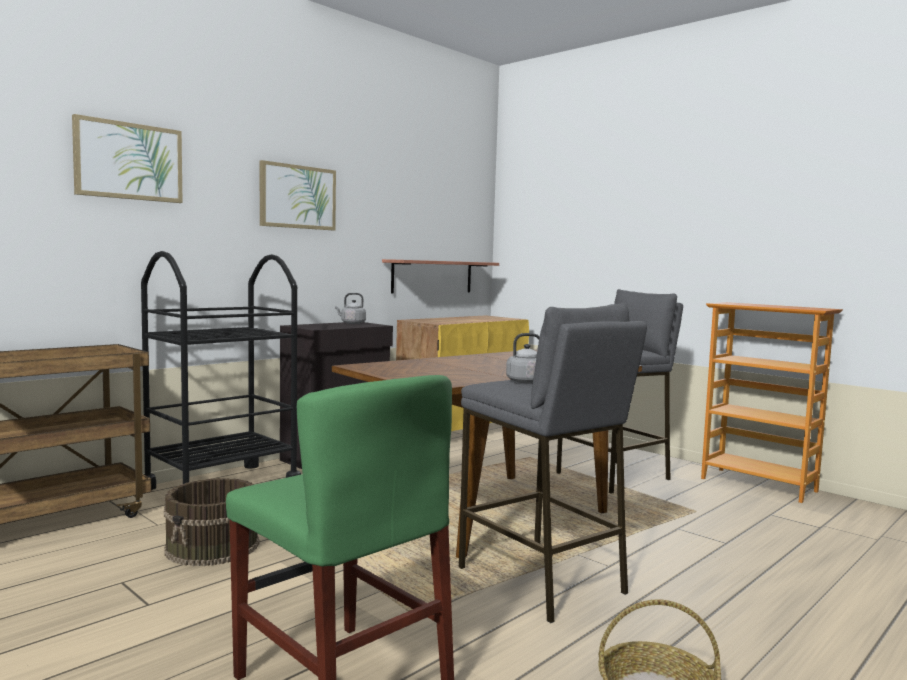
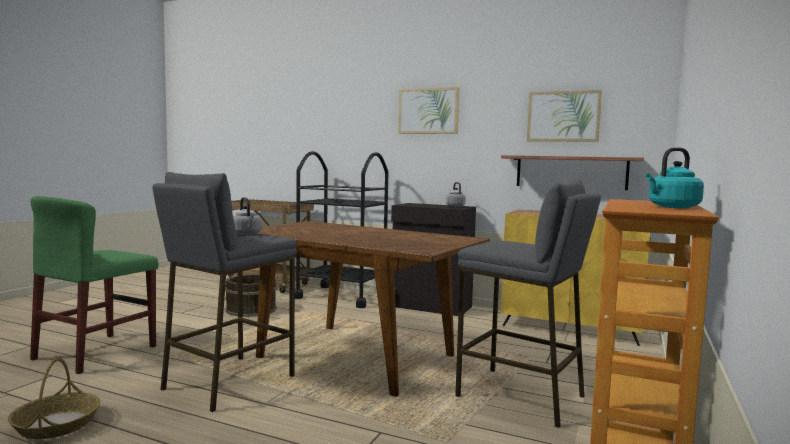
camera: 70 degrees right, 0 degrees up
picture [72,114,183,203] -> picture moved to [527,90,602,142]
none -> turquoise kettle [646,147,704,208]

